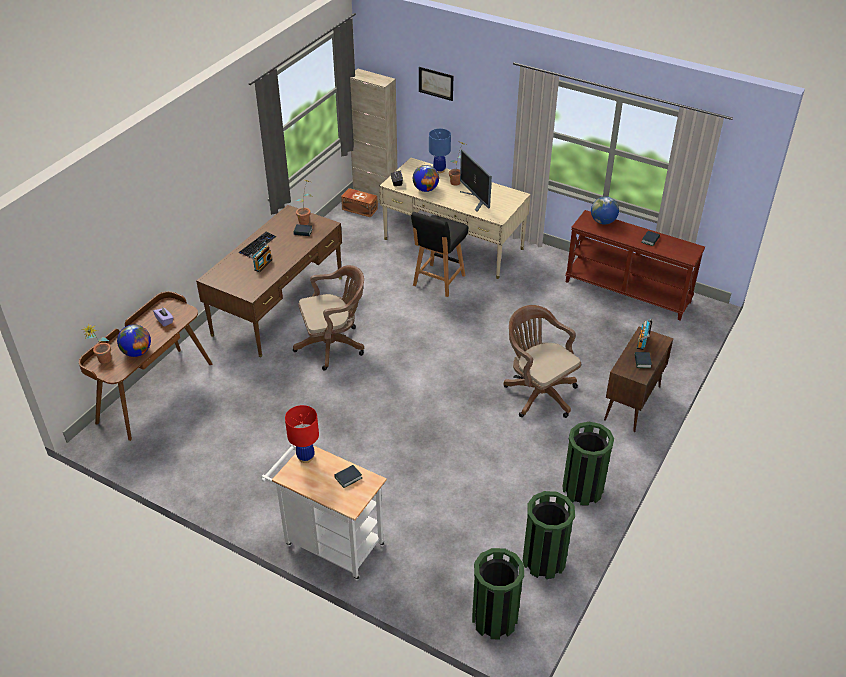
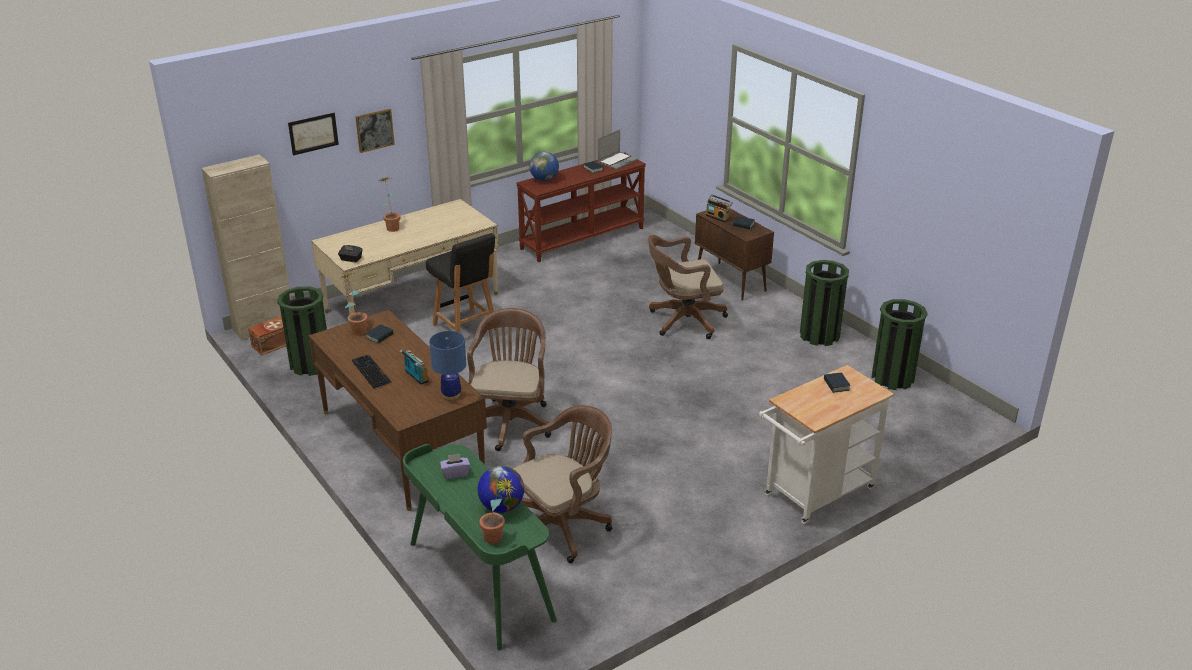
camera: 65 degrees left, 10 degrees down
brown desk [79,291,213,441] -> green desk [403,444,557,651]
red table lamp [285,405,319,463] -> none
globe [413,165,439,192] -> none
blue table lamp [429,129,451,173] -> blue table lamp moved to [429,331,466,400]
monitor [460,149,492,212] -> none
green trash can [472,548,524,640] -> green trash can moved to [277,286,327,376]
none -> picture [356,109,395,153]
none -> brown office chair [513,405,612,563]
none -> laptop [598,129,638,170]

